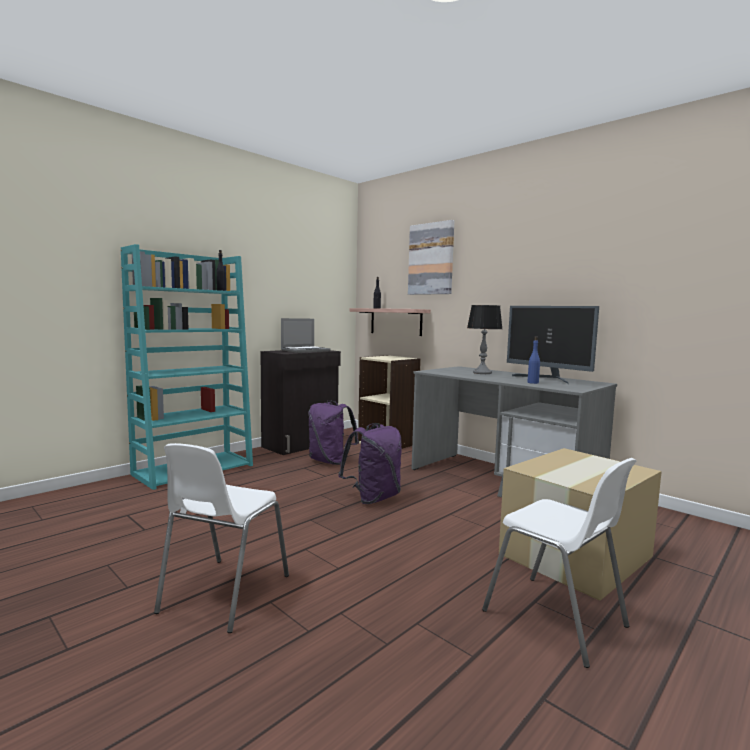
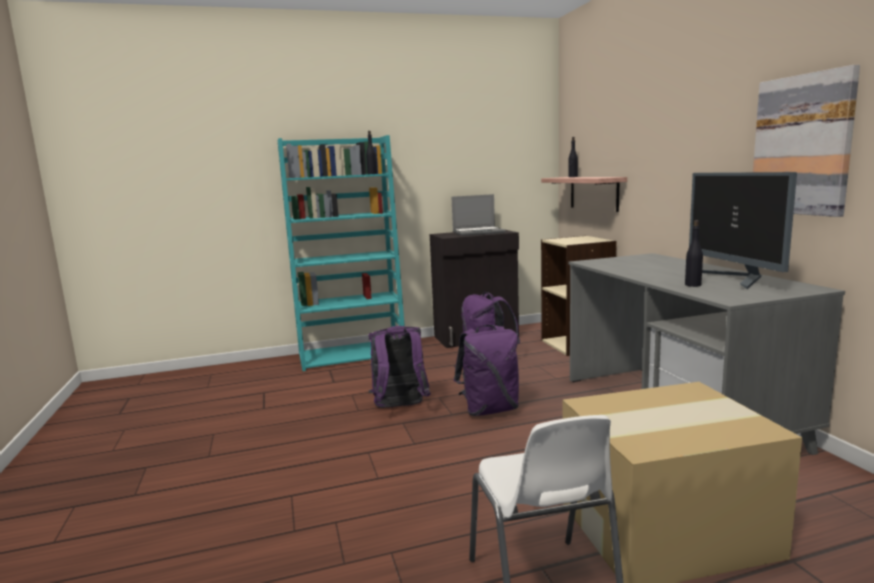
camera: 30 degrees right, 5 degrees up
white chair [154,443,289,633] -> none
picture [408,220,454,295] -> picture moved to [753,65,860,217]
table lamp [467,305,502,374] -> none
blue bottle [528,336,540,384] -> black bottle [685,220,703,287]
none -> purple backpack [368,326,431,408]

